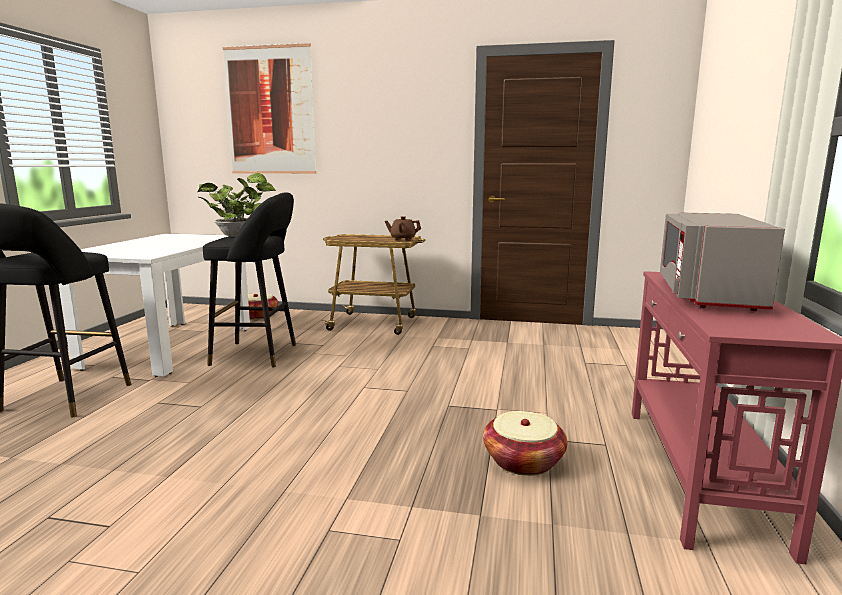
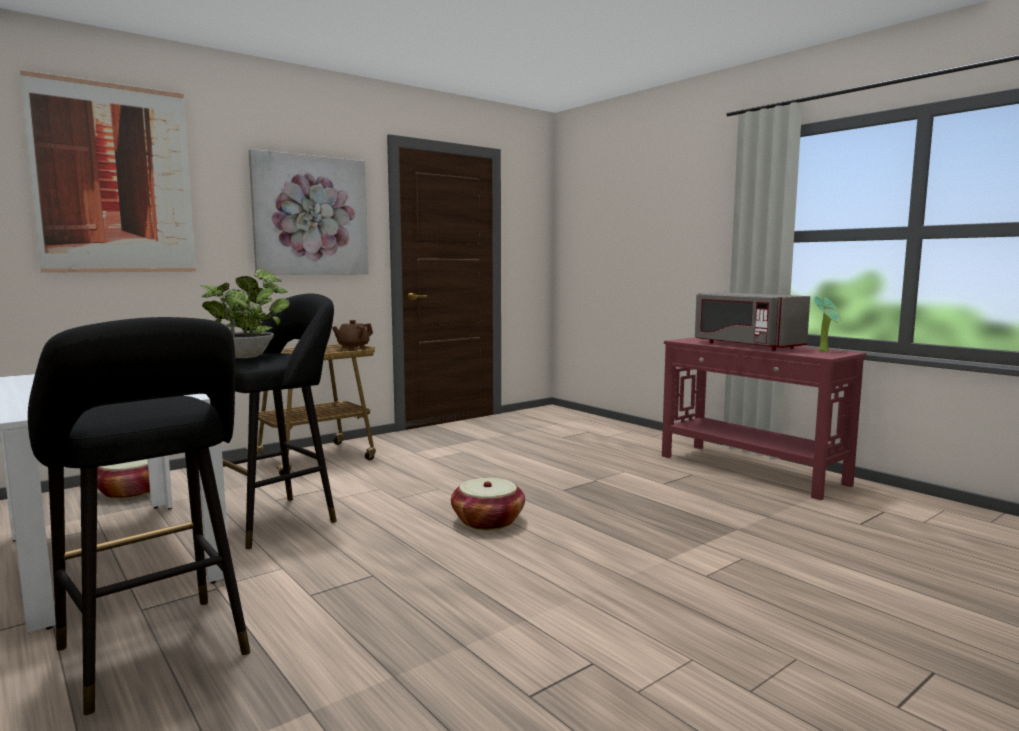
camera: 50 degrees left, 5 degrees down
basket [483,411,567,476] -> basket moved to [451,478,525,530]
none -> picture [249,149,368,275]
none -> potted plant [814,297,842,352]

